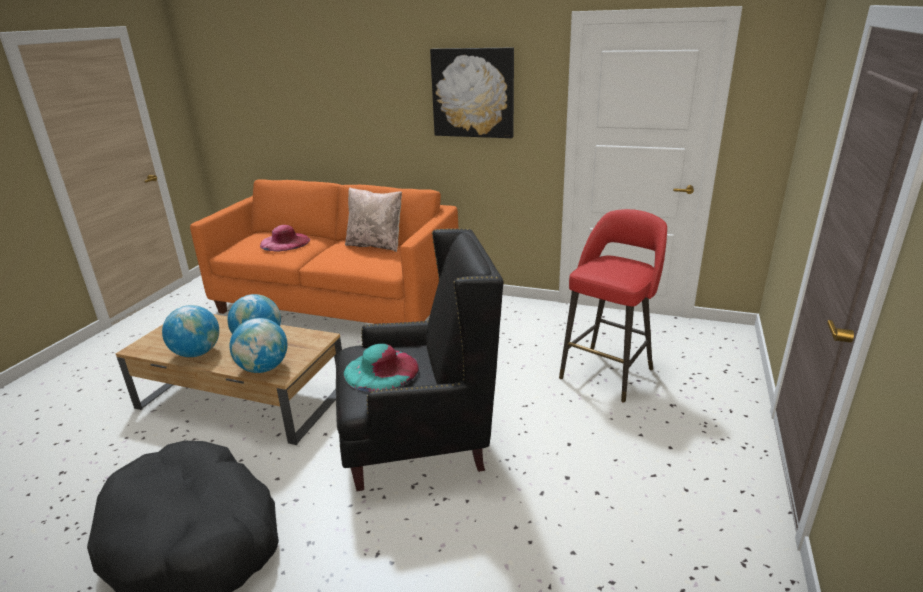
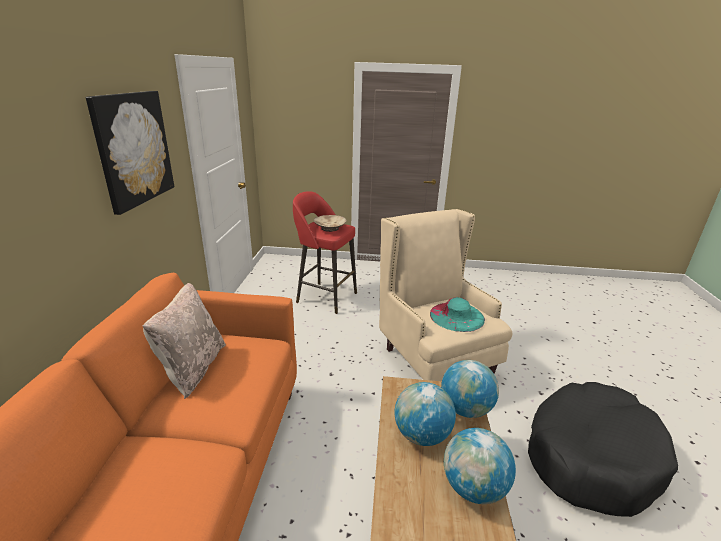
camera: 105 degrees left, 0 degrees up
pink hat [260,225,310,252] -> none
black armchair [336,228,504,491] -> beige armchair [379,209,512,381]
none -> beige bowl [313,215,347,232]

